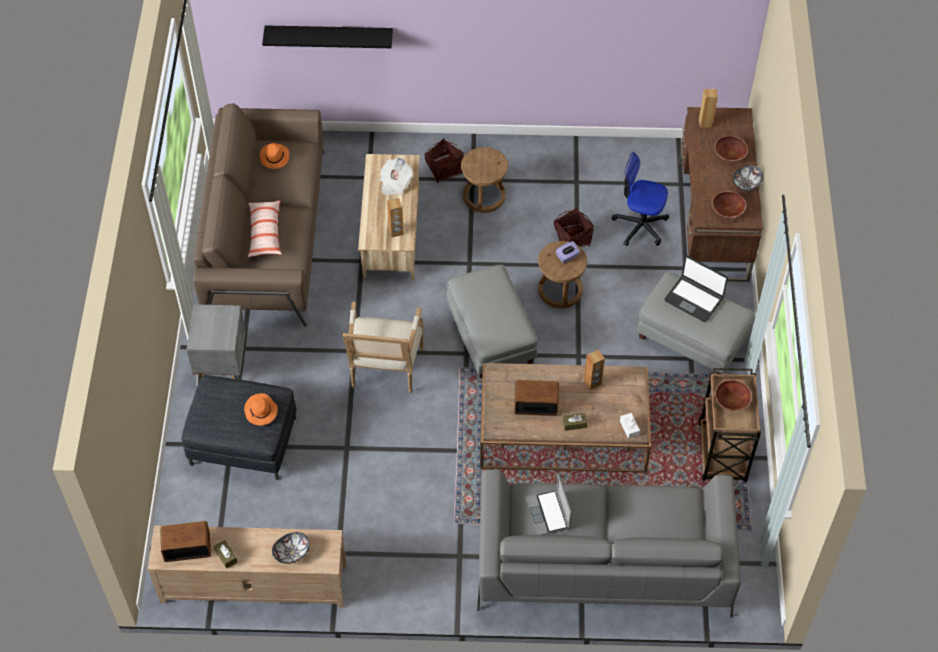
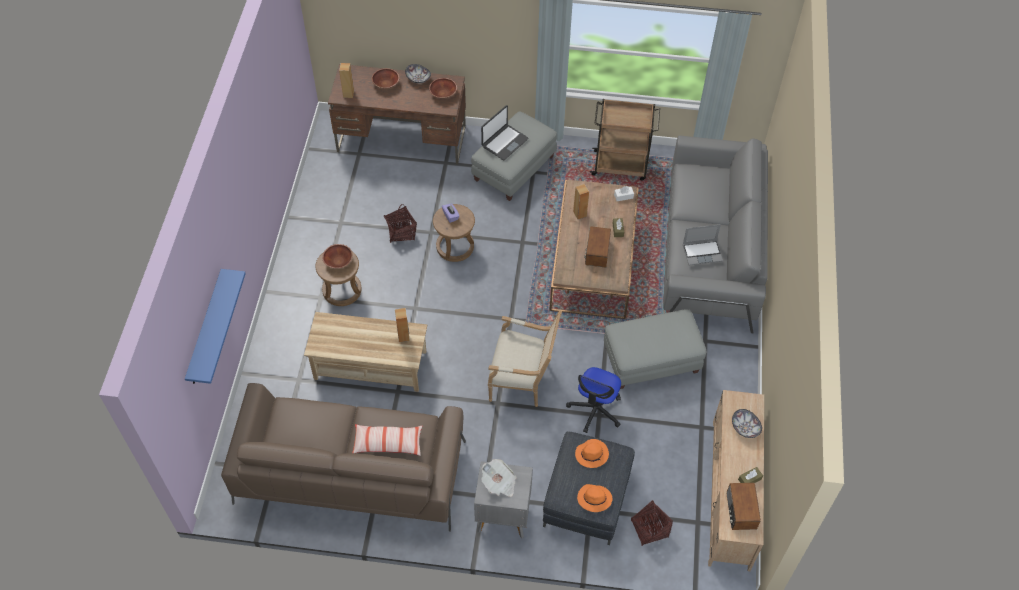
camera: 85 degrees left, 0 degrees up
orange hat [260,143,289,169] -> orange hat moved to [577,484,612,512]
black shelf [262,25,393,48] -> blue shelf [185,269,246,384]
newspaper [380,157,413,195] -> newspaper moved to [481,459,517,497]
basket [424,138,464,183] -> basket moved to [631,500,673,546]
grey ottoman [446,265,537,379] -> grey ottoman moved to [604,309,707,389]
office chair [612,152,669,246] -> office chair moved to [566,367,621,433]
brown bowl [715,379,752,411] -> brown bowl moved to [322,244,353,268]

